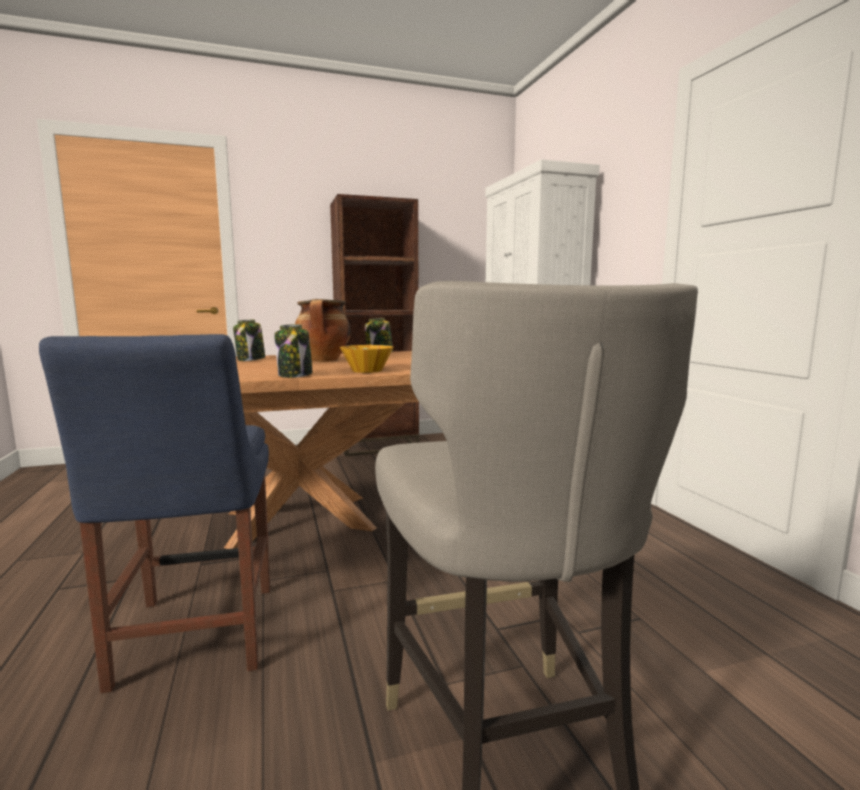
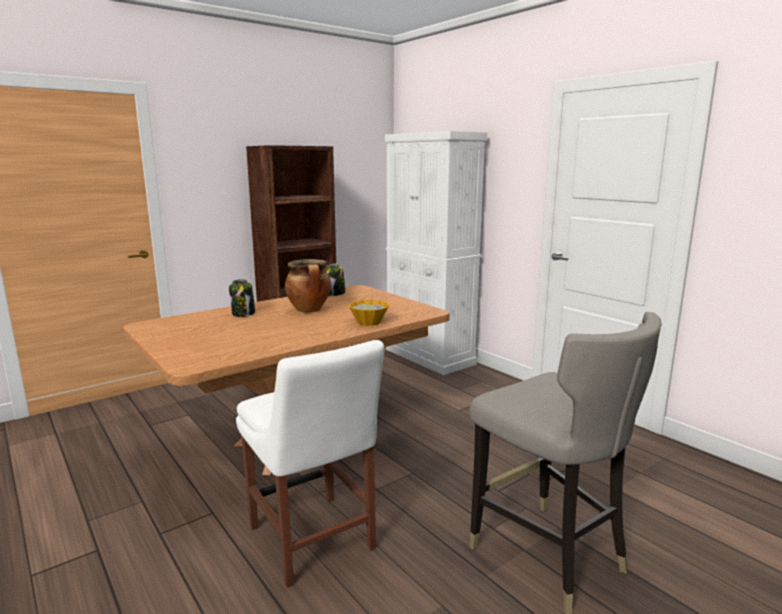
camera: 20 degrees left, 5 degrees up
blue chair [39,334,270,693] -> white chair [236,340,384,588]
jar [274,324,313,378] -> none

